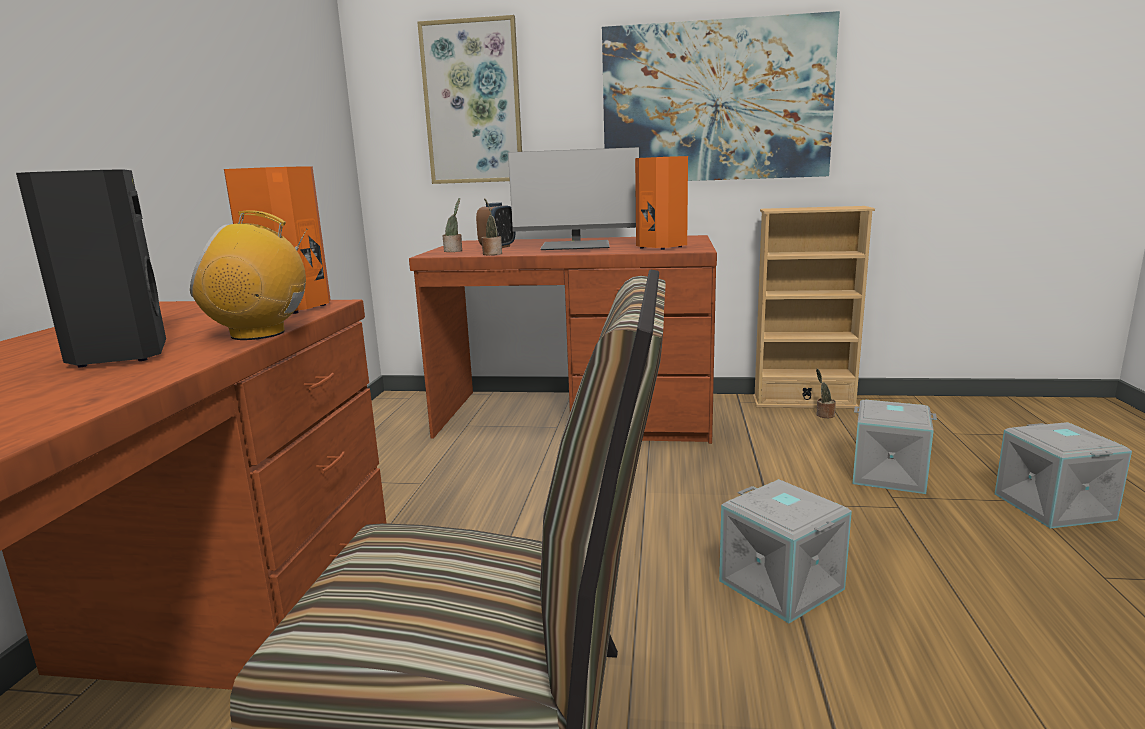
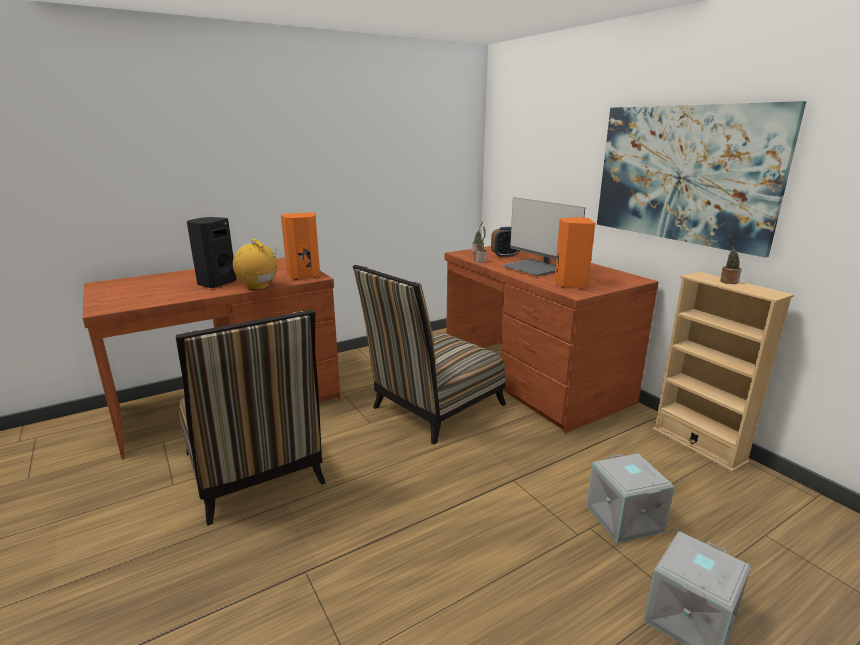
camera: 50 degrees right, 5 degrees up
picture [417,15,522,184] -> none
grey storage box [719,479,852,623] -> none
potted plant [816,369,836,418] -> potted plant moved to [720,235,742,284]
none -> chair [353,265,506,444]

